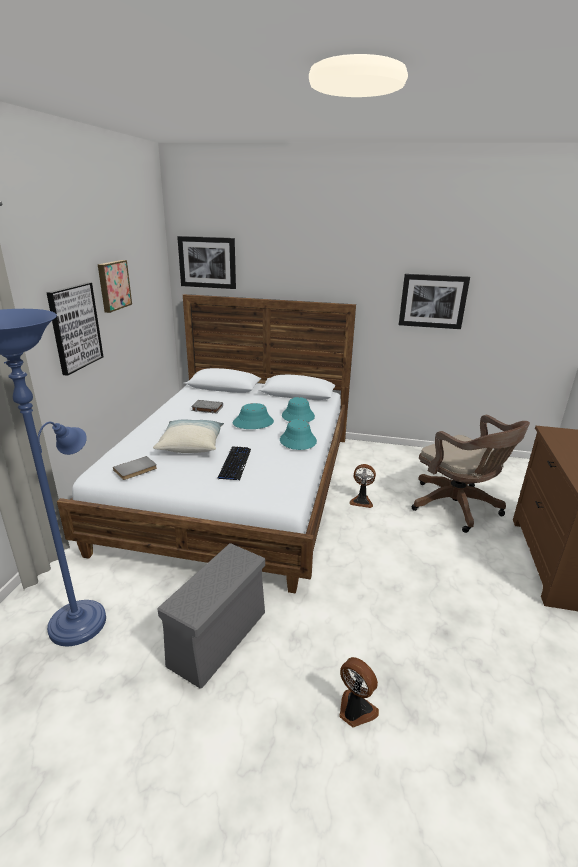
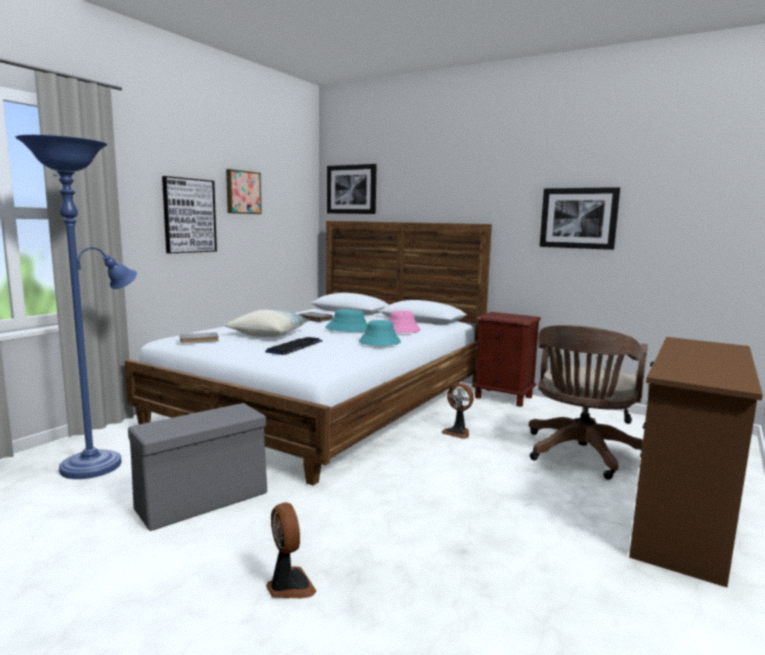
camera: 20 degrees right, 15 degrees down
turquoise hat [282,397,315,422] -> pink hat [389,311,421,333]
brown office chair [412,415,530,533] -> brown office chair turned 45 degrees clockwise [529,325,648,480]
none -> brown nightstand [473,312,541,407]

